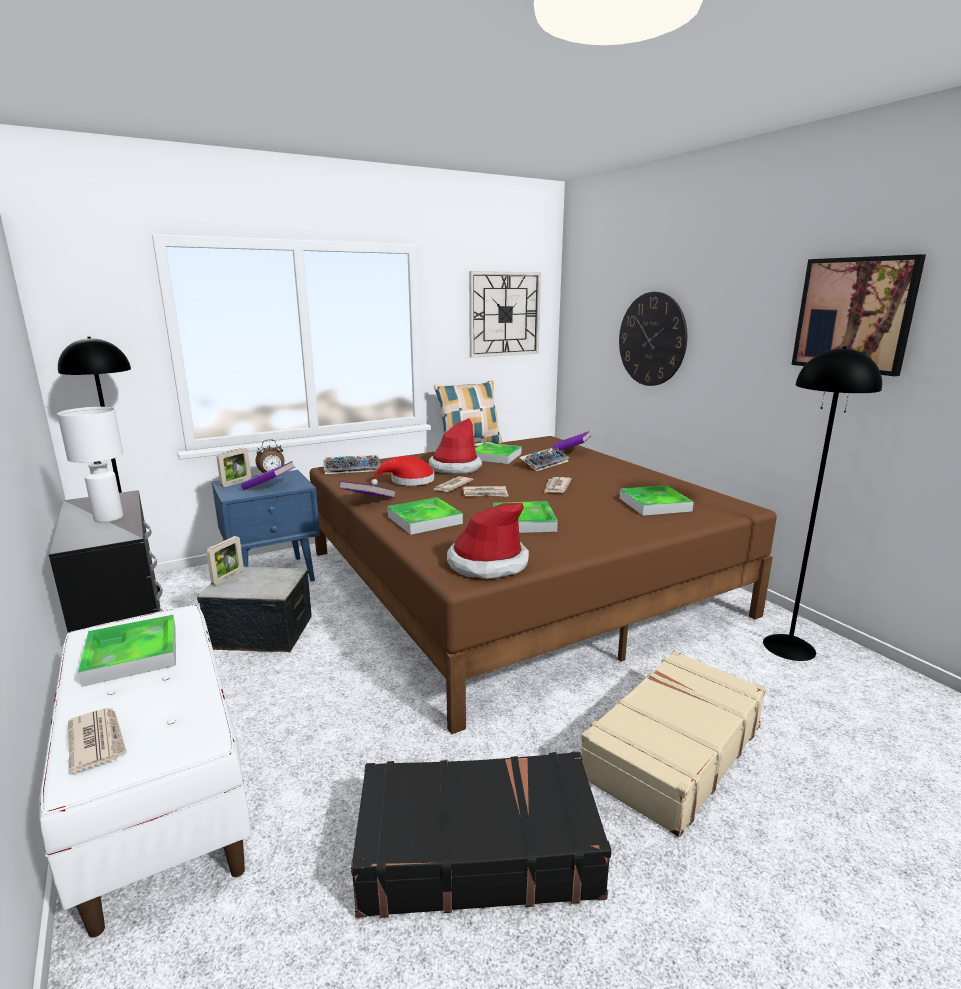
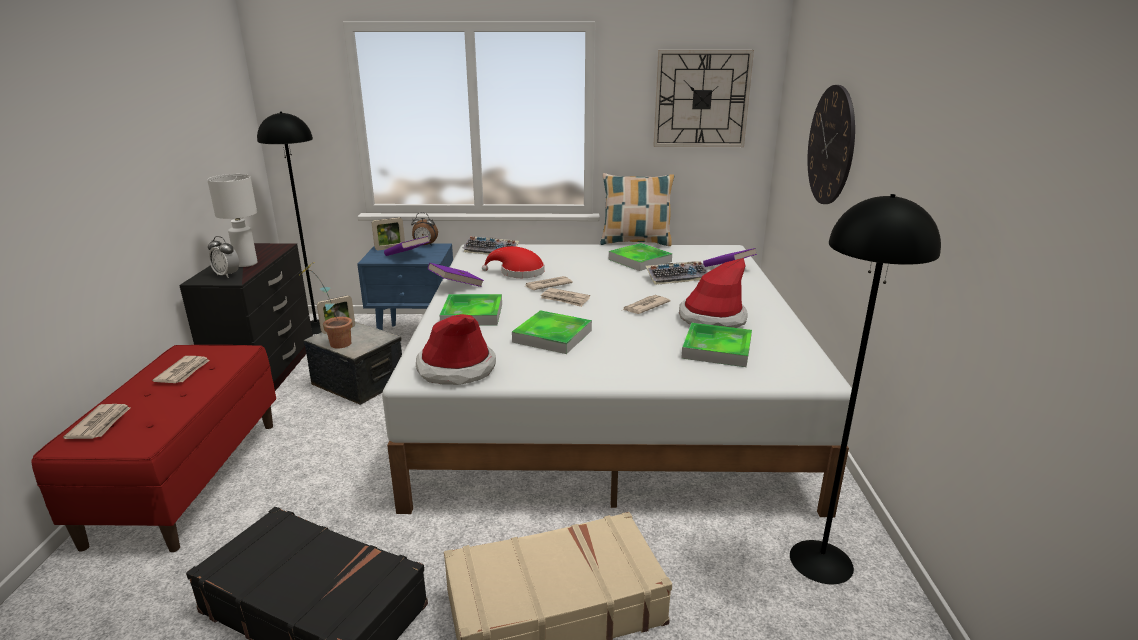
camera: 30 degrees right, 5 degrees up
white bench [39,604,252,937] -> red bench [31,345,276,552]
tray [78,615,176,687] -> newspaper [152,356,210,383]
brown bed [310,436,777,734] -> white bed [382,244,857,517]
hat [429,418,482,474] -> hat moved to [679,258,747,328]
picture [791,254,926,376] -> none
none -> alarm clock [208,236,239,278]
none -> potted plant [300,262,353,348]

